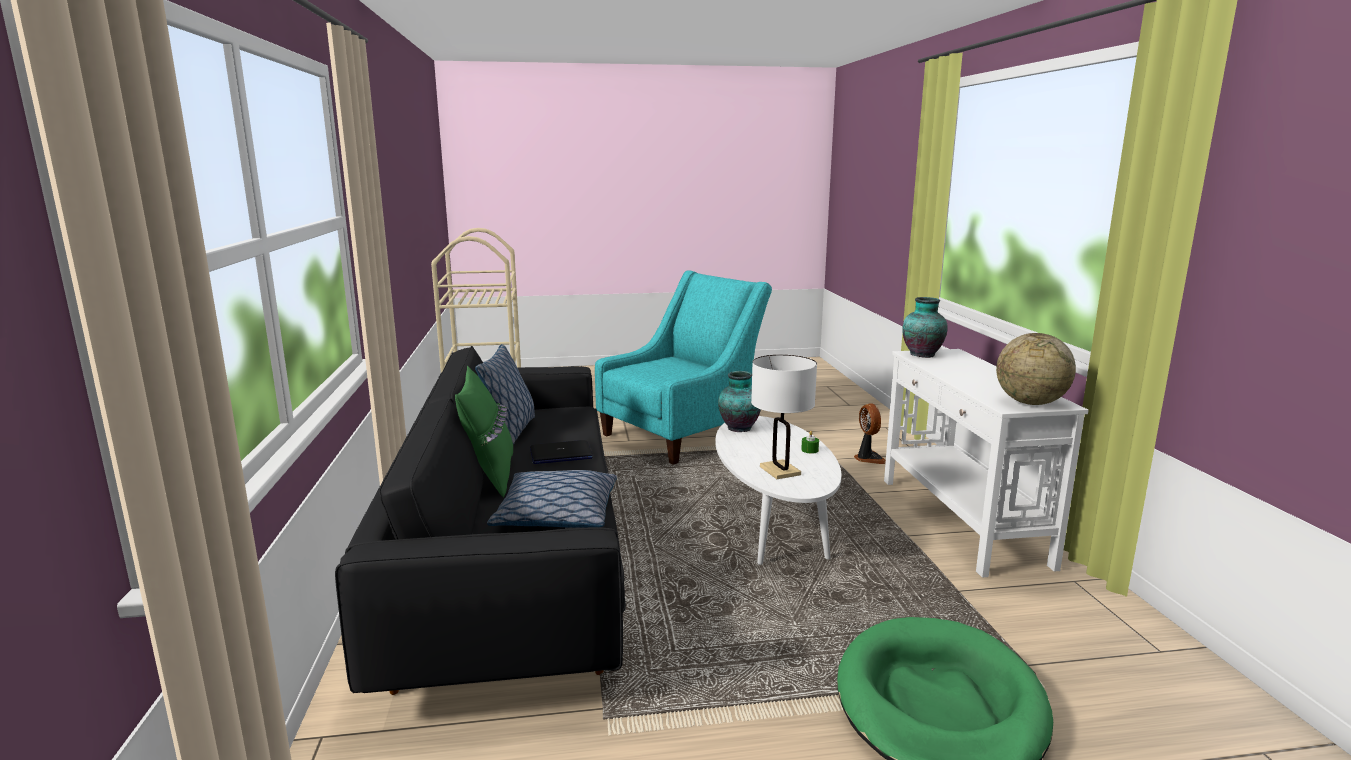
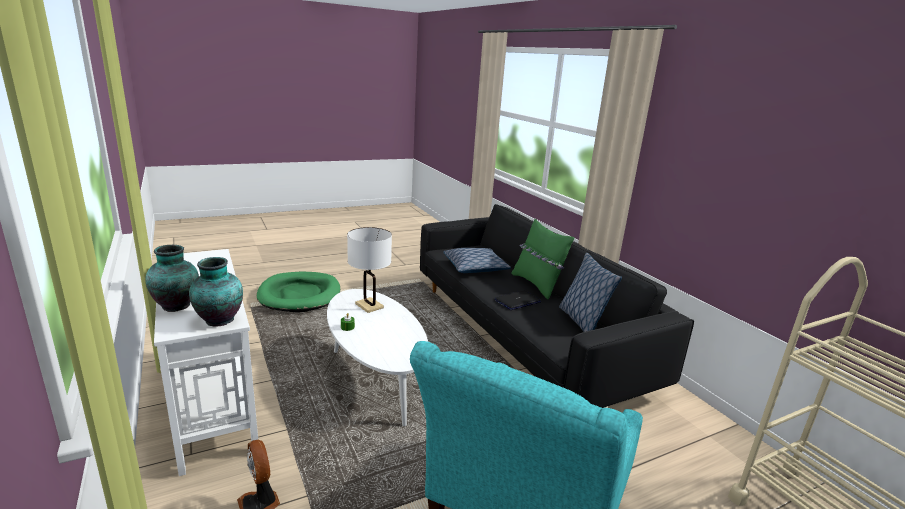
camera: 160 degrees right, 5 degrees up
vase [718,371,761,432] -> vase moved to [145,245,199,312]
globe [996,333,1076,405] -> none

